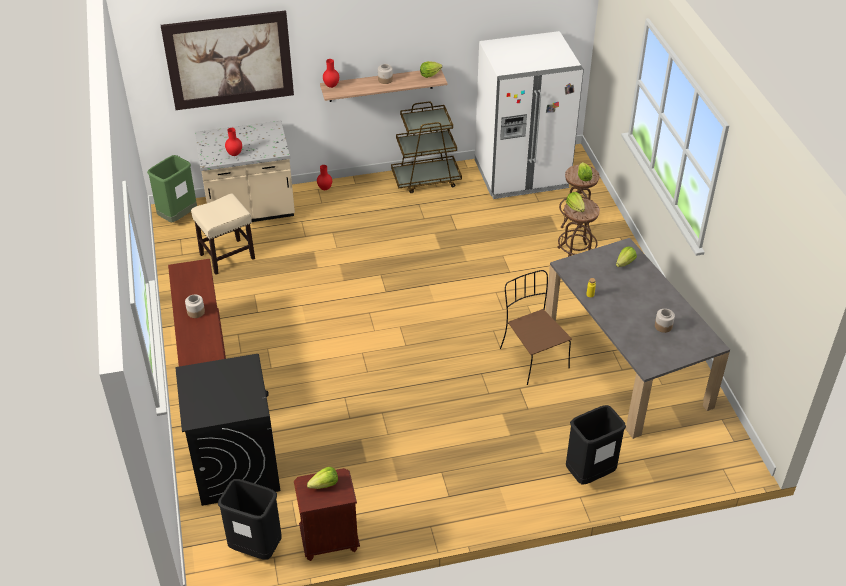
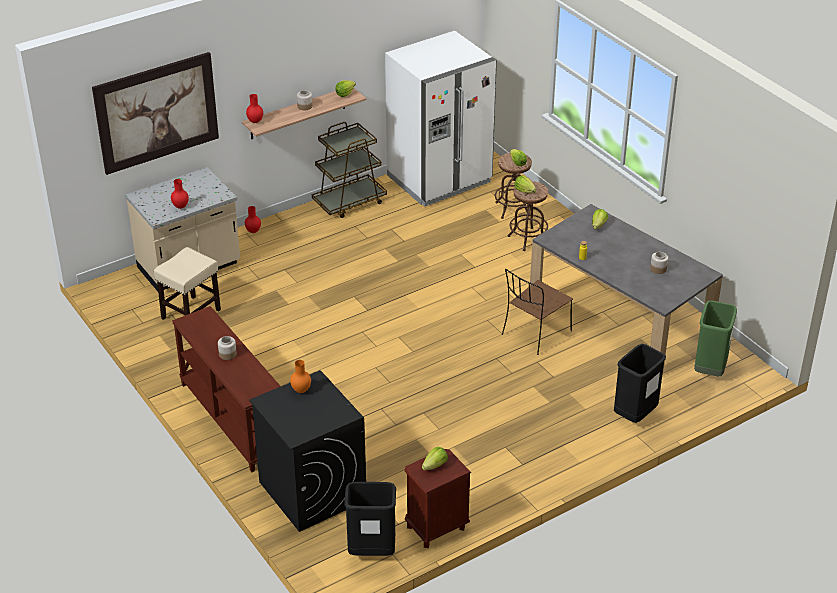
camera: 20 degrees left, 5 degrees down
green trash can [147,155,197,222] -> green trash can moved to [694,301,737,376]
brown chair [500,270,572,385] -> brown chair turned 90 degrees counterclockwise [502,269,573,355]
none -> orange vase [290,360,311,393]

